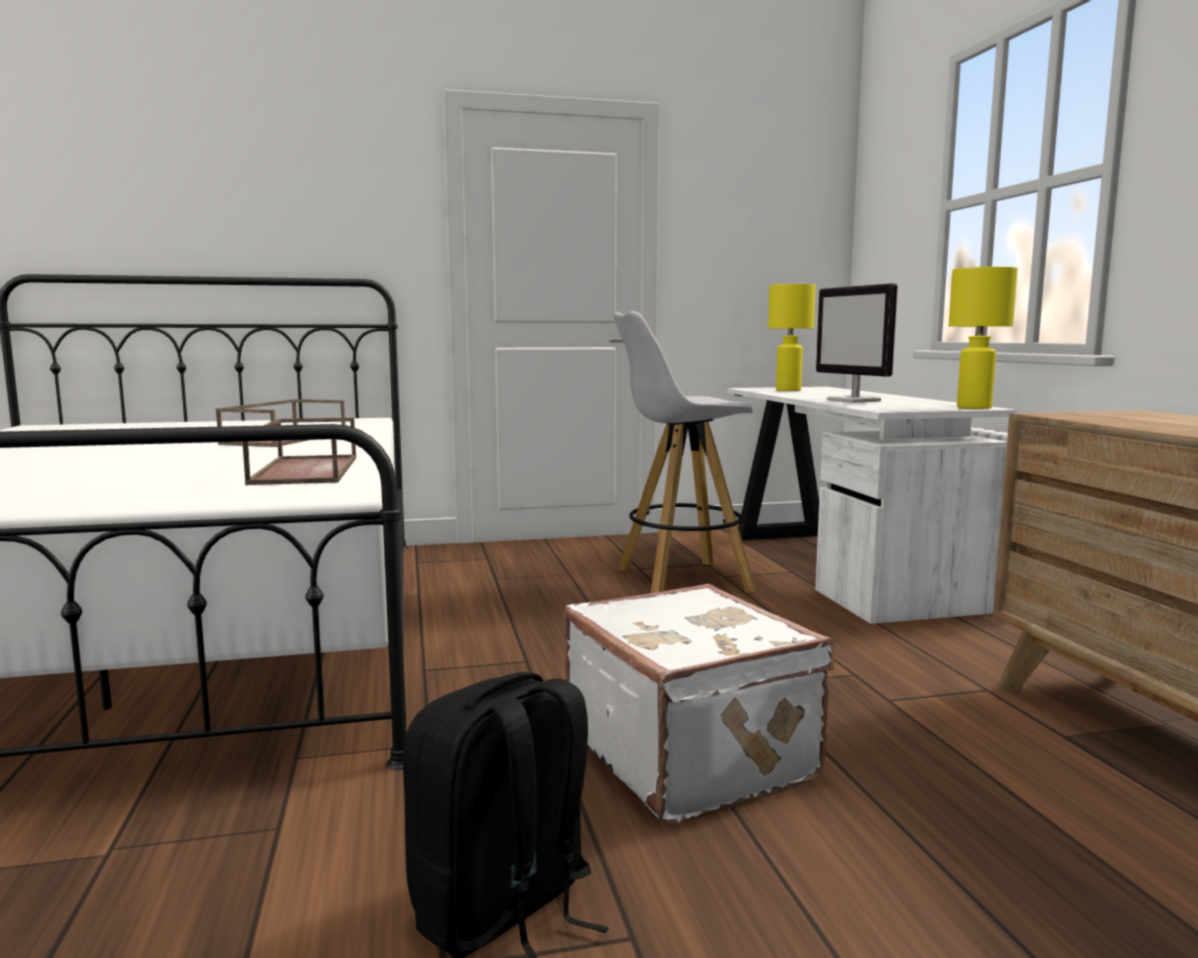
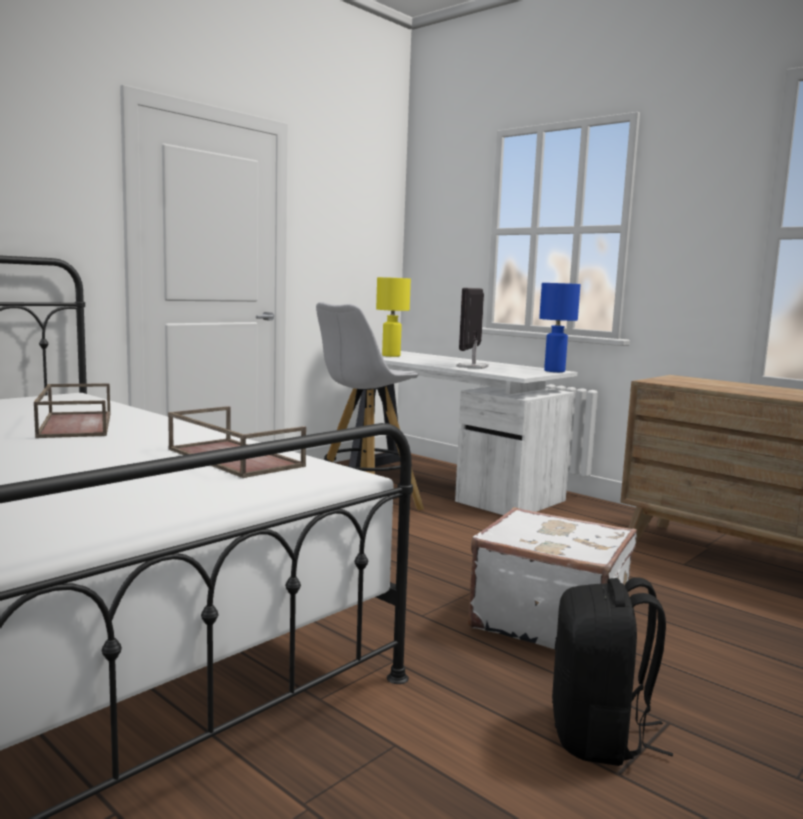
camera: 35 degrees left, 0 degrees up
monitor [816,283,898,403] -> monitor turned 75 degrees clockwise [456,288,488,369]
yellow table lamp [949,267,1018,409] -> blue table lamp [539,283,581,372]

